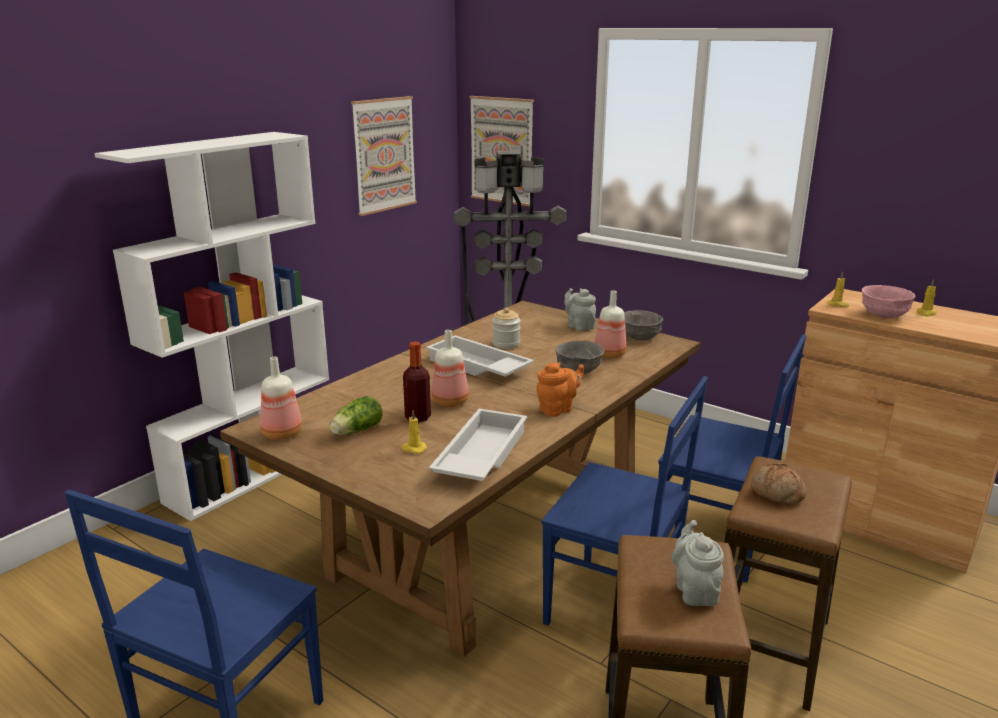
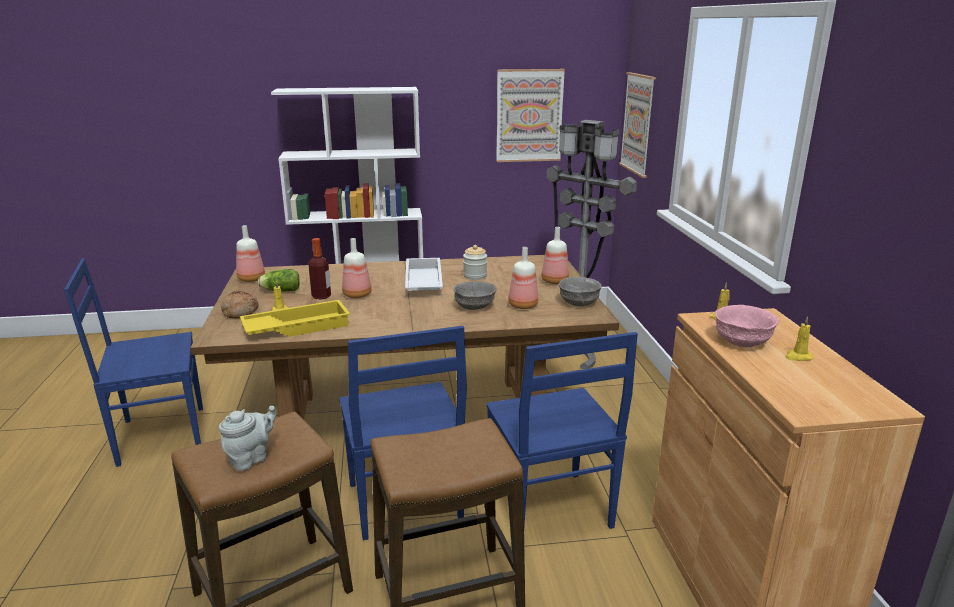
camera: 45 degrees right, 0 degrees up
white tray [429,409,527,481] -> yellow tray [240,300,350,337]
orange teapot [537,362,584,417] -> none
grey teapot [564,288,596,331] -> bottle [541,227,569,284]
bread [751,463,806,505] -> bread moved to [221,291,258,318]

